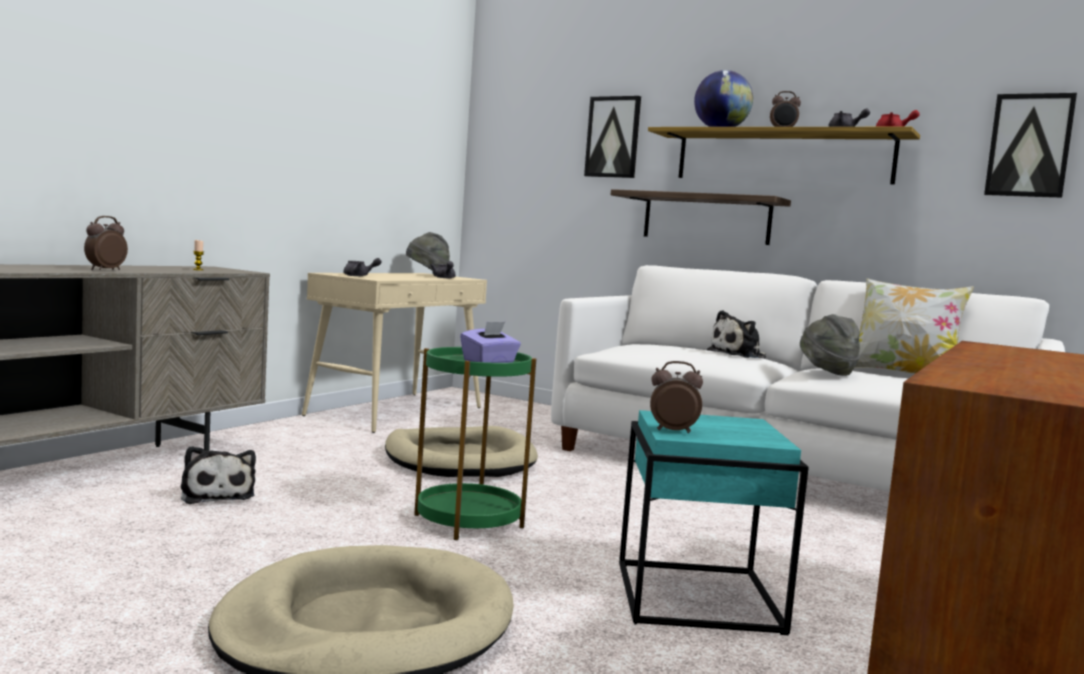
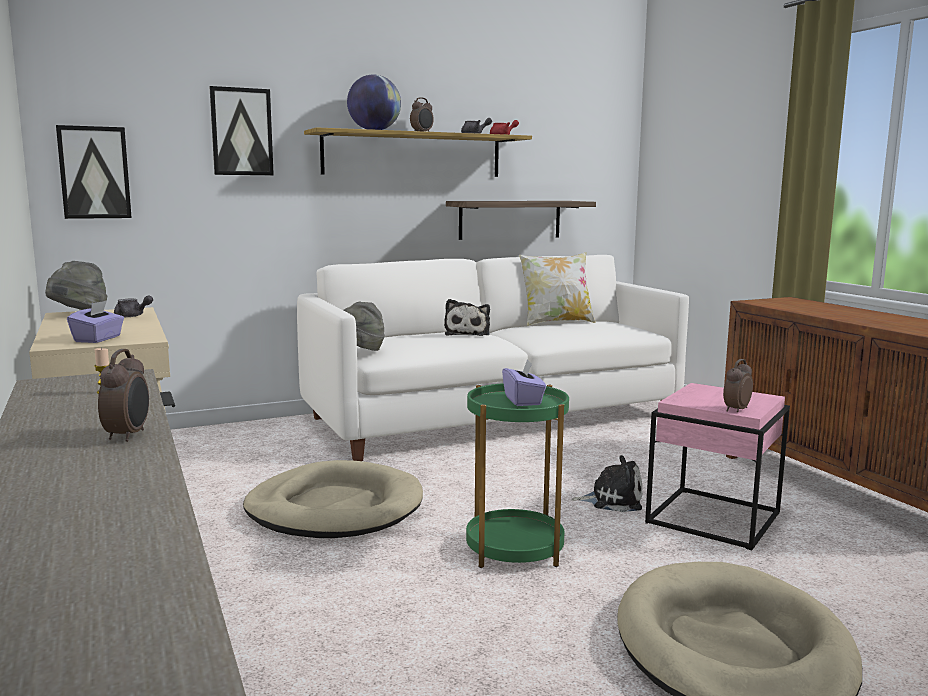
camera: 55 degrees left, 5 degrees up
alarm clock [84,216,128,270] -> alarm clock turned 150 degrees counterclockwise [98,349,149,442]
plush toy [181,446,256,504] -> plush toy moved to [571,455,642,512]
grey teapot [343,258,382,276] -> purple tissue box [67,300,124,343]
shelf [611,189,791,245] -> shelf moved to [446,201,596,240]
turquoise side table [619,410,809,635] -> pink side table [645,383,790,550]
grey hat [800,314,860,376] -> grey hat moved to [344,302,385,351]
picture [984,93,1077,198] -> picture moved to [56,125,132,219]

